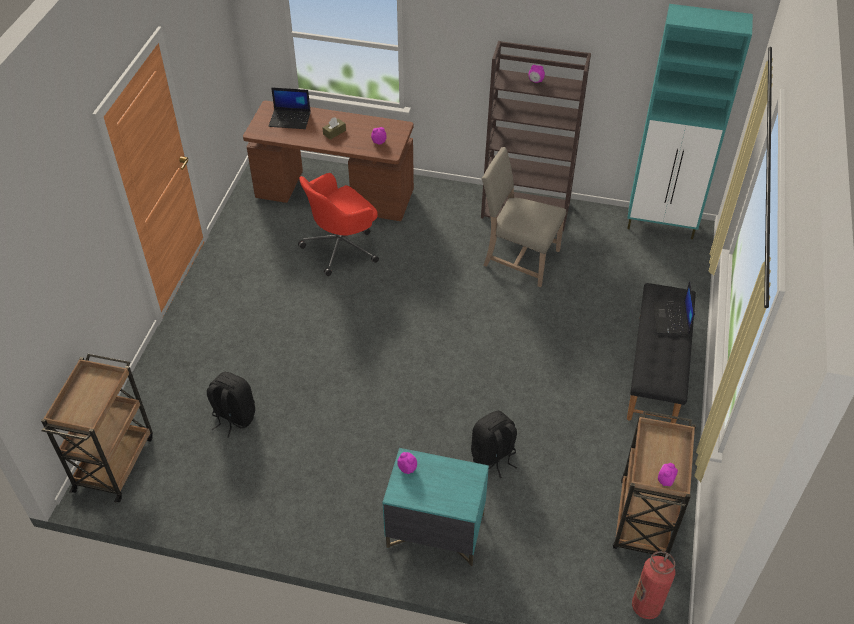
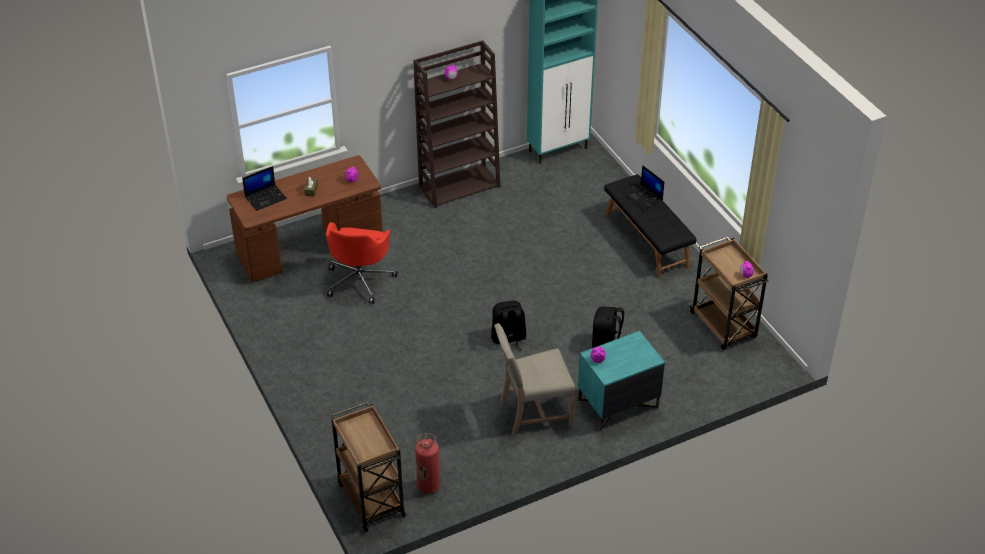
camera: 40 degrees left, 5 degrees down
black backpack [207,372,255,438] -> black backpack moved to [491,300,526,351]
beige chair [482,147,566,287] -> beige chair moved to [494,323,576,434]
fire extinguisher [632,551,675,619] -> fire extinguisher moved to [415,433,440,494]

